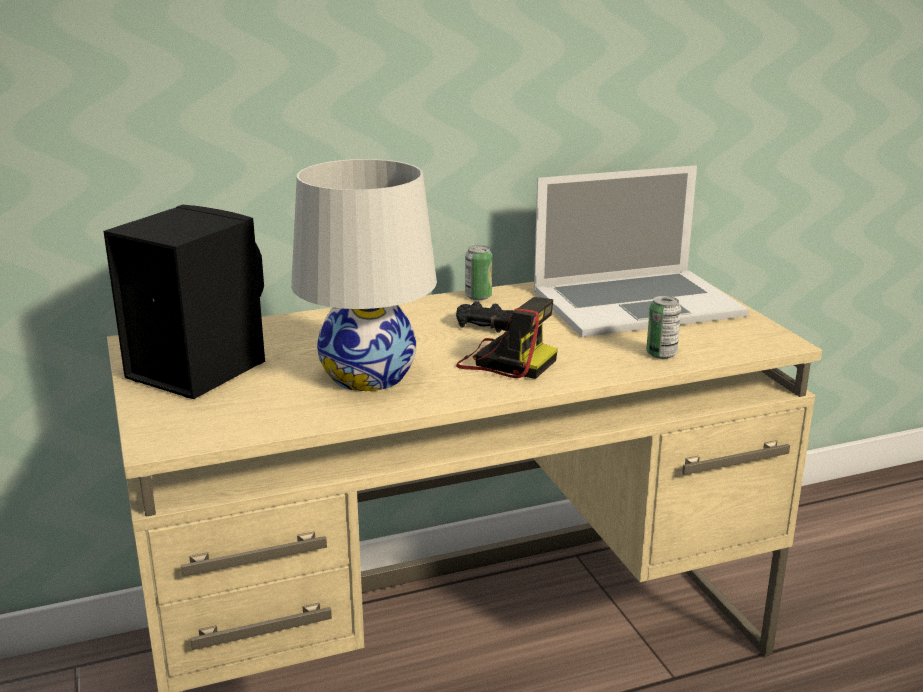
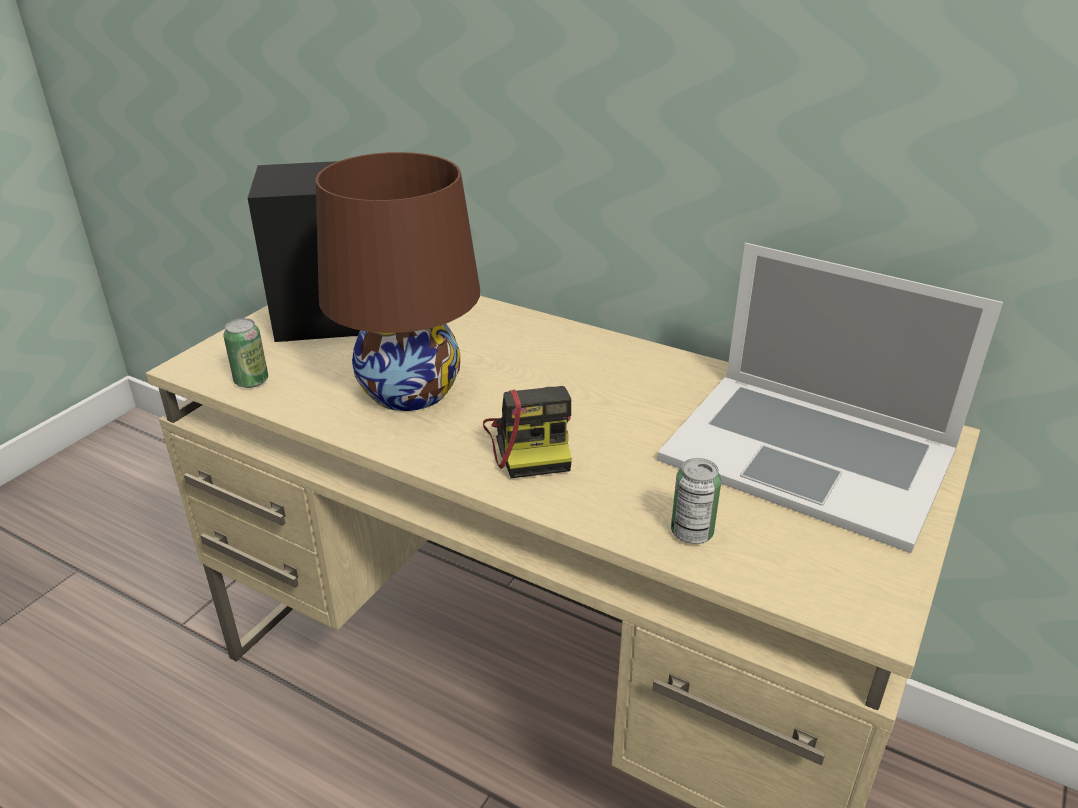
camera: 50 degrees right, 10 degrees up
white table lamp [291,159,437,391] -> brown table lamp [316,152,480,411]
black game controller [456,301,514,333] -> none
can [465,245,492,300] -> can moved to [223,318,268,388]

